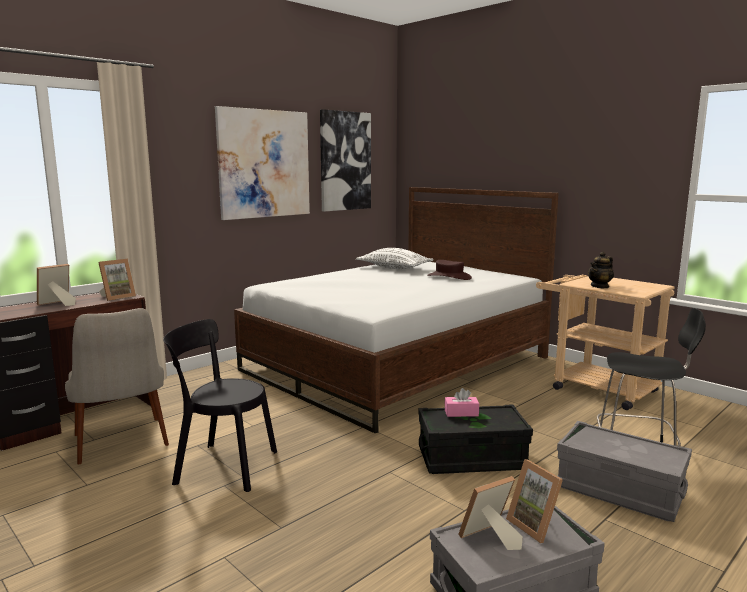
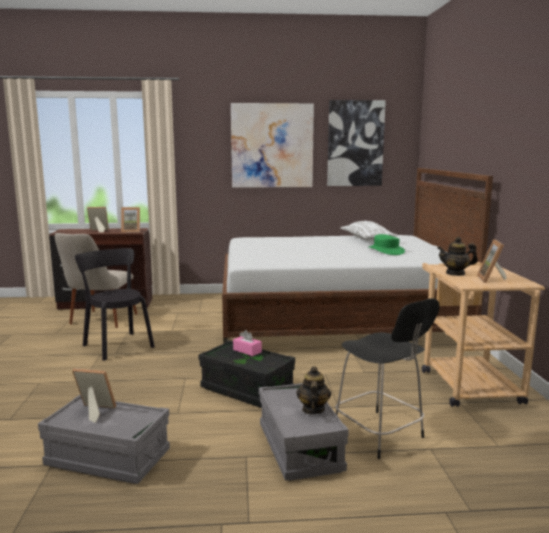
camera: 40 degrees right, 0 degrees up
brown hat [427,260,472,280] -> green hat [369,234,405,255]
picture frame [506,459,563,543] -> picture frame moved to [477,239,507,283]
none -> teapot [297,366,331,414]

